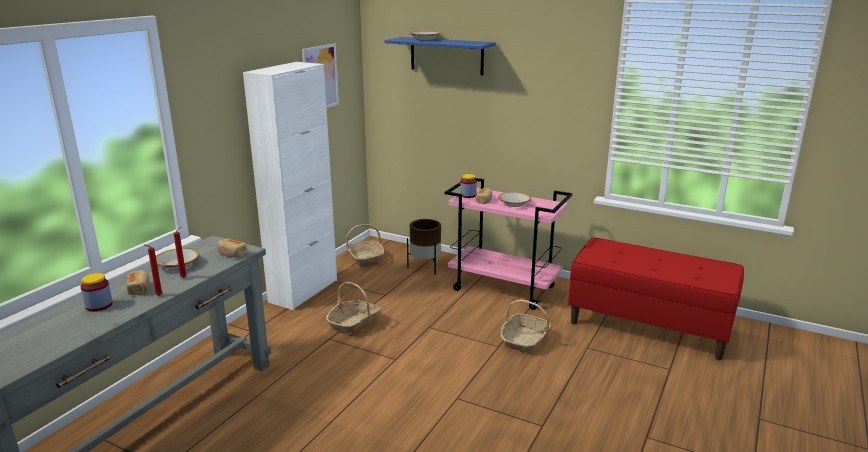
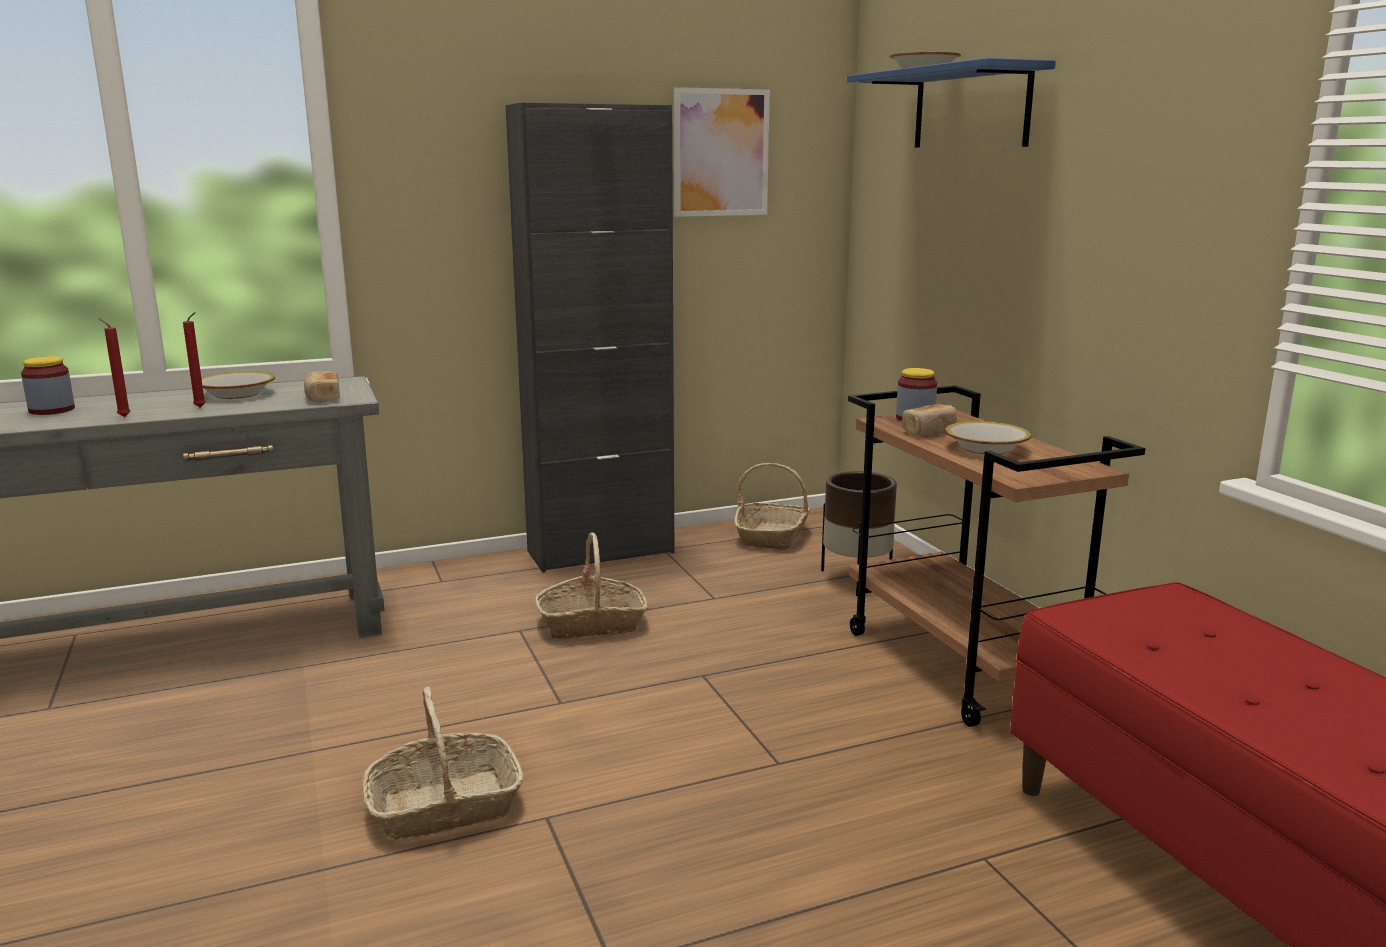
camera: 40 degrees right, 5 degrees down
bread [127,270,150,295] -> none
white cabinet [243,62,337,310] -> black cabinet [505,102,674,573]
pink cart [445,178,572,310] -> brown cart [848,385,1145,727]
basket [501,300,551,354] -> basket moved to [362,687,523,840]

